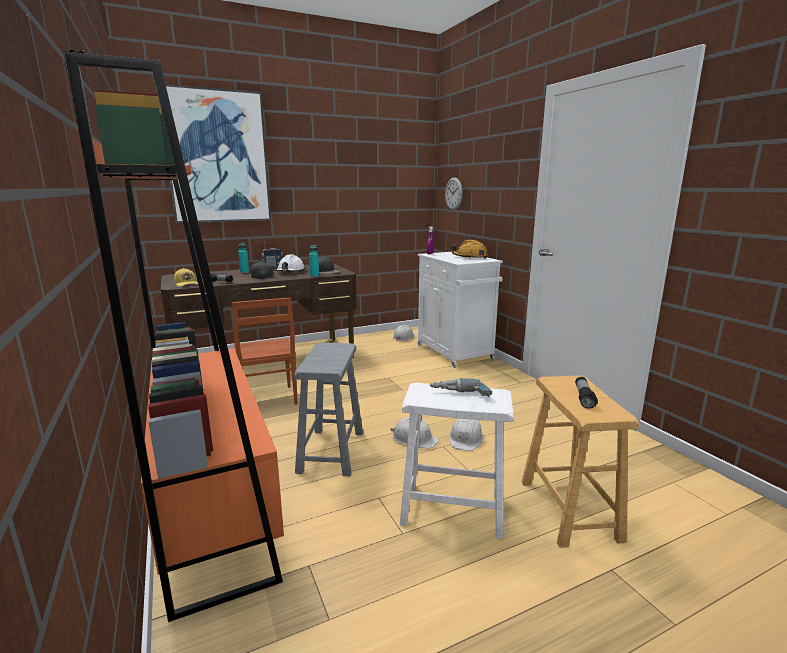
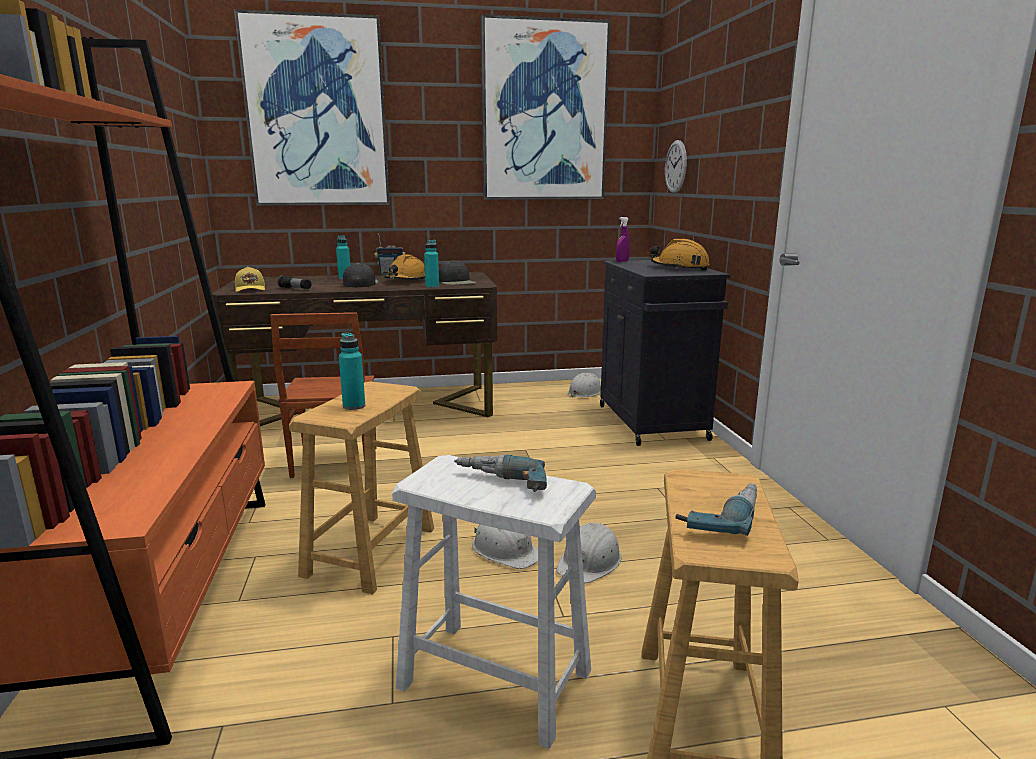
camera: 15 degrees right, 0 degrees up
white hard hat [276,254,306,272] -> orange hard hat [384,254,425,280]
grey stool [294,343,363,476] -> brown stool [289,381,434,594]
white cabinet [417,252,503,368] -> black cabinet [600,260,730,446]
flashlight [575,377,598,409] -> power drill [675,483,757,536]
none -> turquoise bottle [339,332,365,410]
none -> picture [481,14,611,200]

